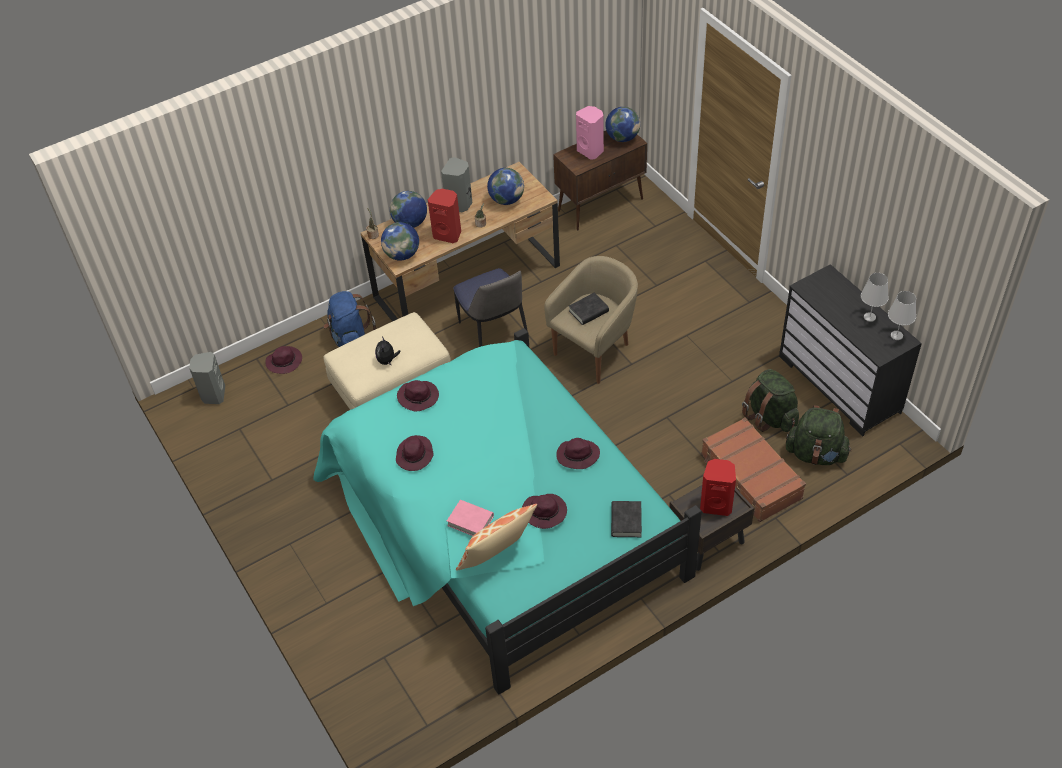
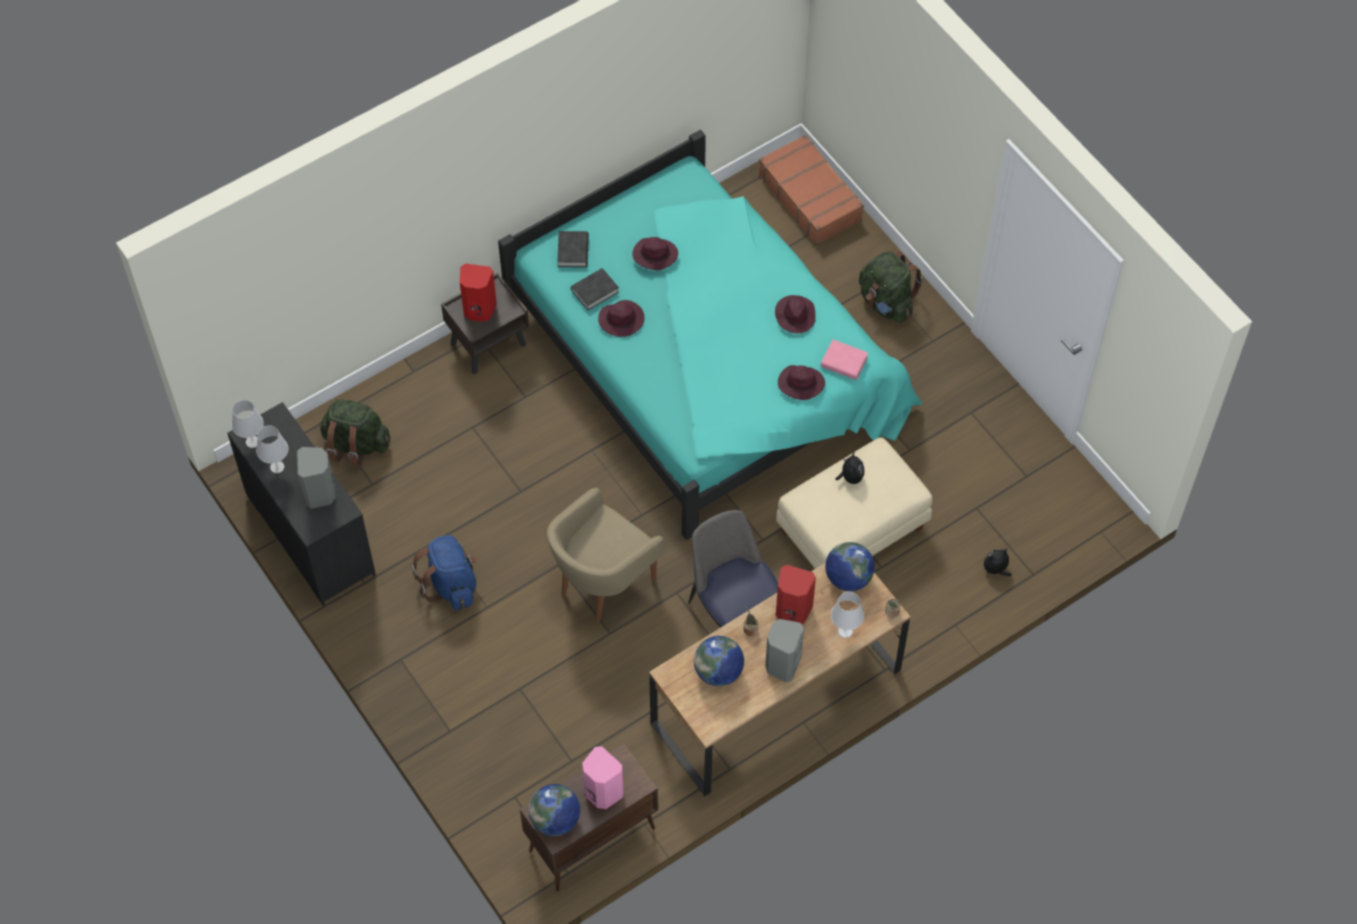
camera: 175 degrees right, 10 degrees up
grey speaker [189,352,225,404] -> grey speaker moved to [297,447,335,509]
purple hat [265,346,302,374] -> plush toy [984,548,1011,576]
blue backpack [324,291,376,347] -> blue backpack moved to [412,535,477,610]
globe [390,191,427,228] -> white table lamp [831,592,864,638]
pink book [447,500,494,536] -> pink book moved to [821,339,868,380]
pillow [456,504,537,571] -> none
black book [569,293,609,325] -> black book moved to [571,268,619,310]
brown suitcase [701,417,806,522] -> brown suitcase moved to [758,135,864,245]
green backpack [742,369,799,432] -> green backpack moved to [859,251,923,323]

